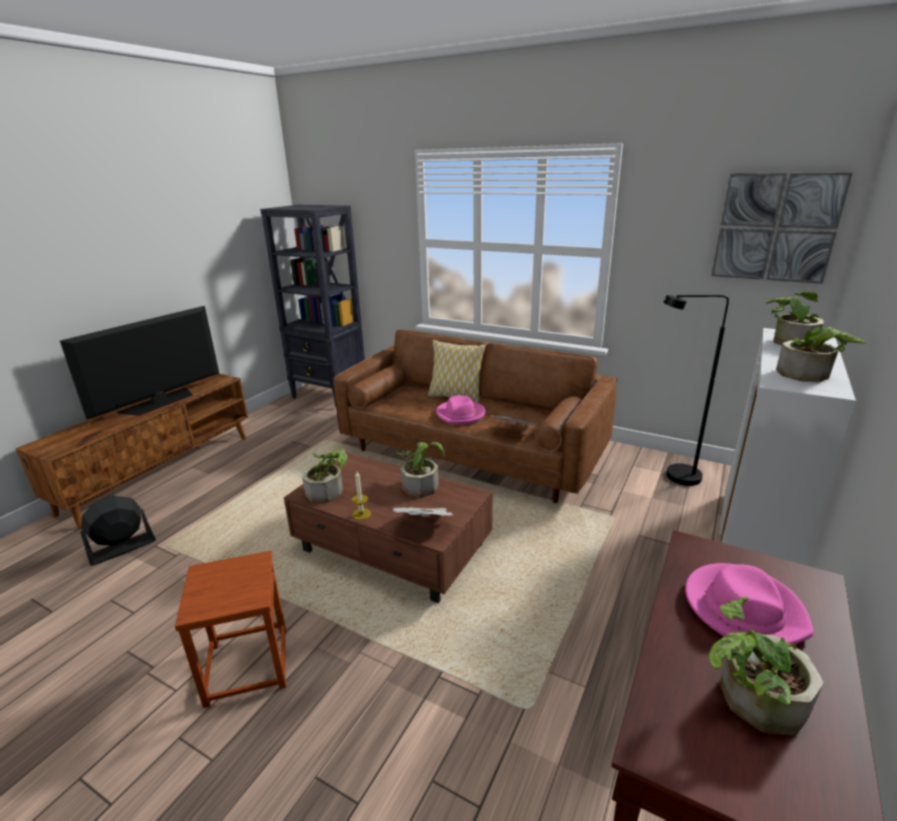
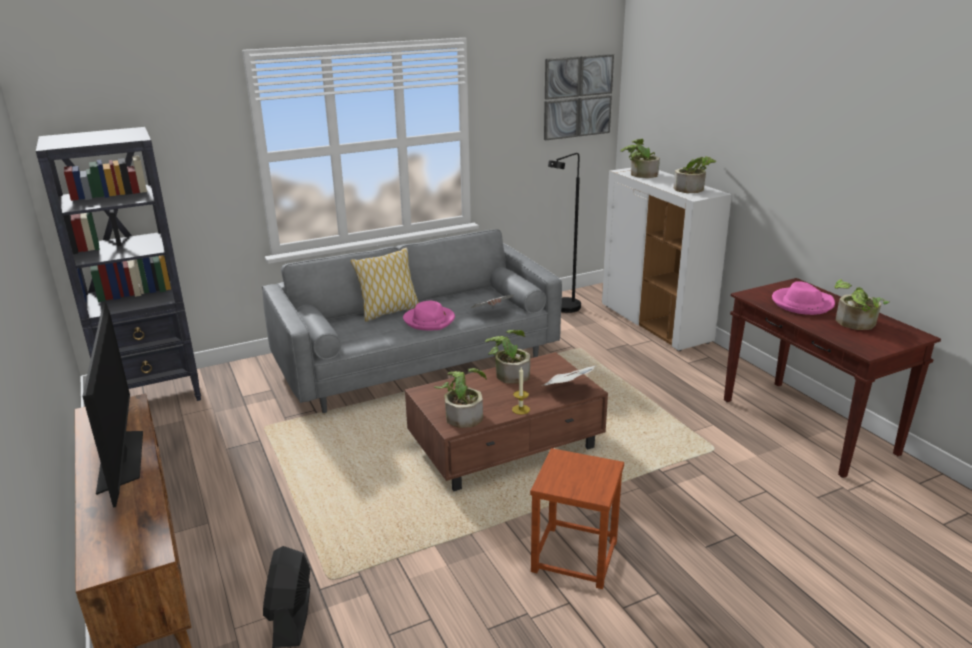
camera: 55 degrees left, 0 degrees up
brown sofa [333,330,617,503] -> grey sofa [262,229,562,413]

